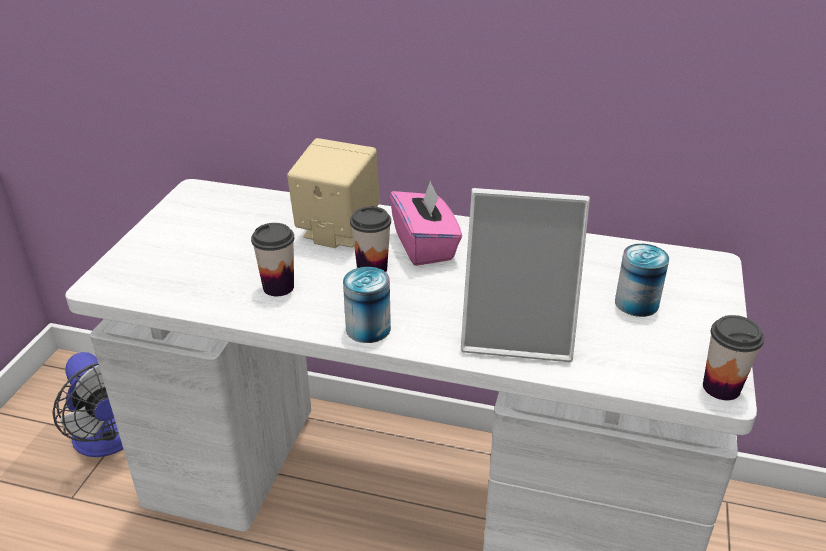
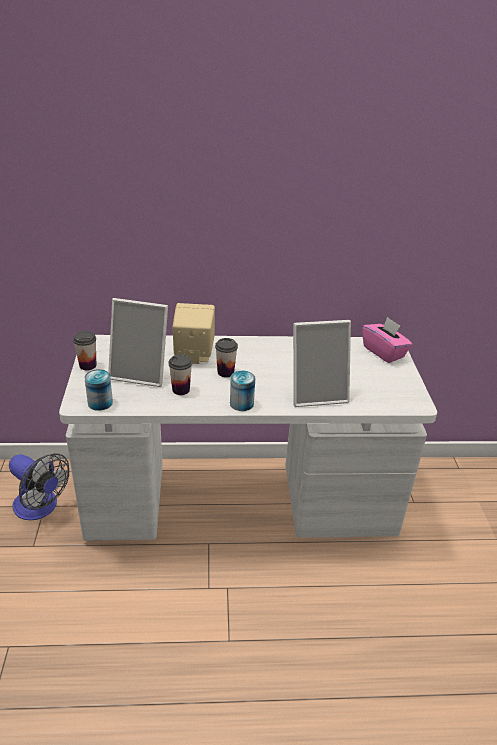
camera: 20 degrees left, 0 degrees up
pink tissue box [390,180,462,266] -> pink tissue box moved to [362,317,412,363]
can [615,244,669,317] -> can moved to [84,369,113,411]
cup [703,315,764,400] -> cup moved to [73,331,96,371]
none -> picture frame [108,298,168,387]

